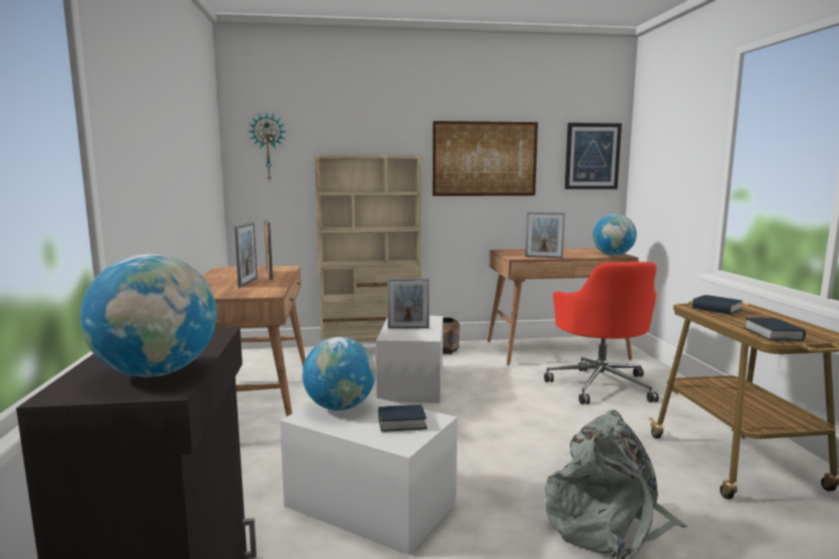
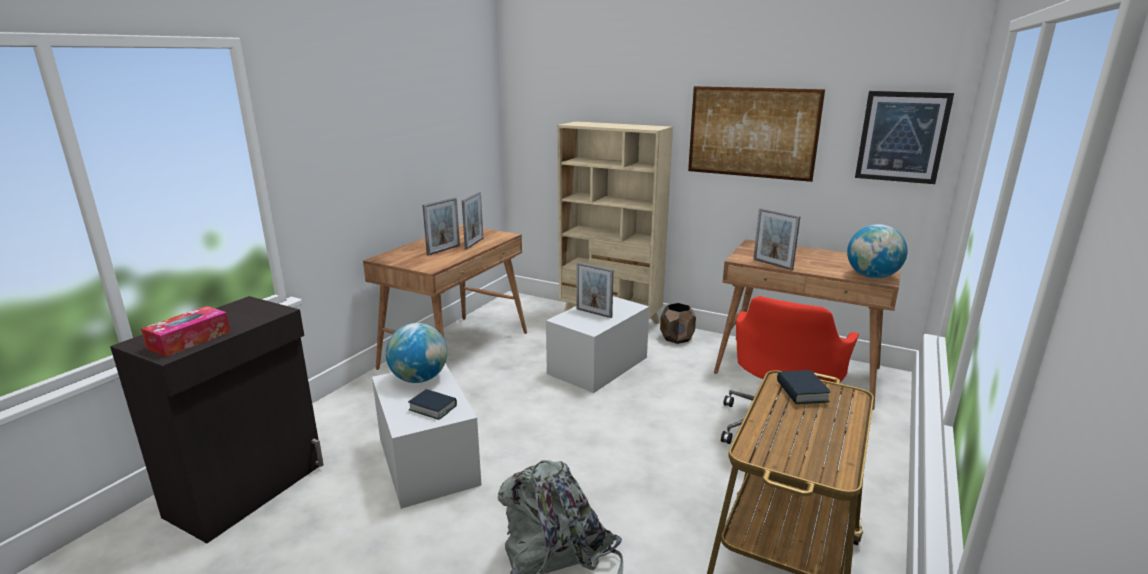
camera: 35 degrees right, 10 degrees up
globe [80,254,217,377] -> tissue box [141,306,231,357]
wall clock [248,112,286,182] -> none
book [744,318,806,341] -> none

